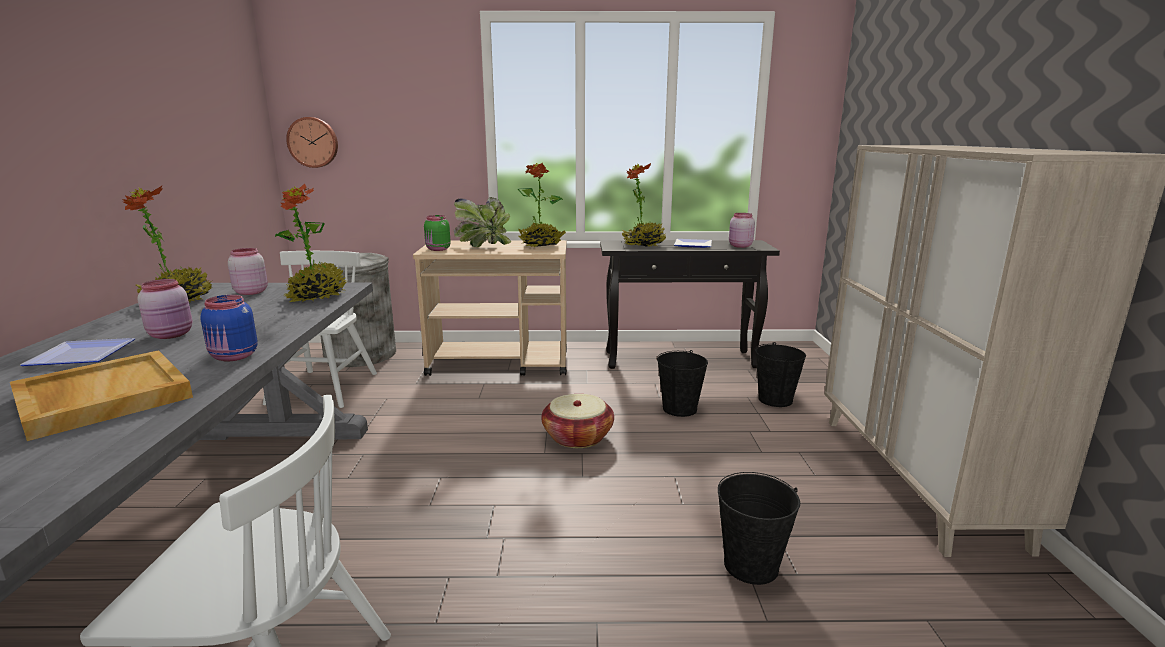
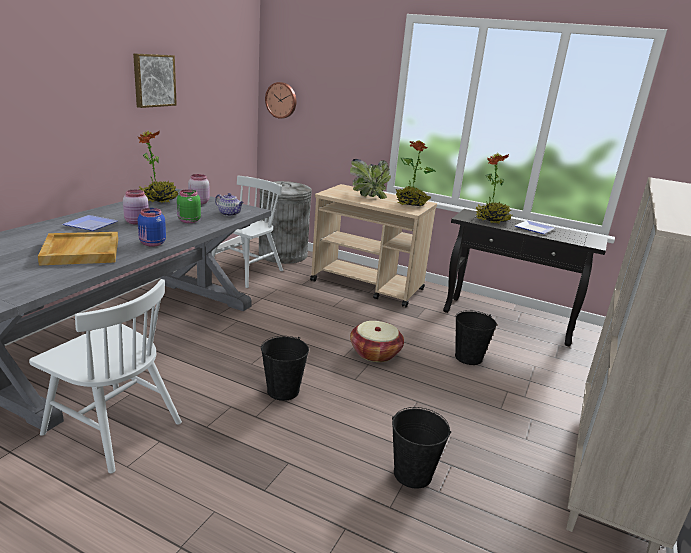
camera: 25 degrees right, 5 degrees up
potted plant [275,184,347,302] -> teapot [215,193,244,216]
green jar [424,215,451,251] -> green jar moved to [177,189,201,223]
pink jar [729,213,755,248] -> none
black bucket [755,342,806,407] -> black bucket moved to [261,336,309,401]
none -> picture [133,53,177,108]

